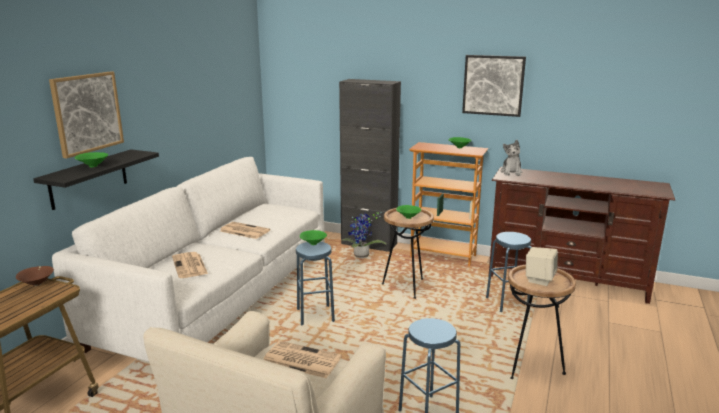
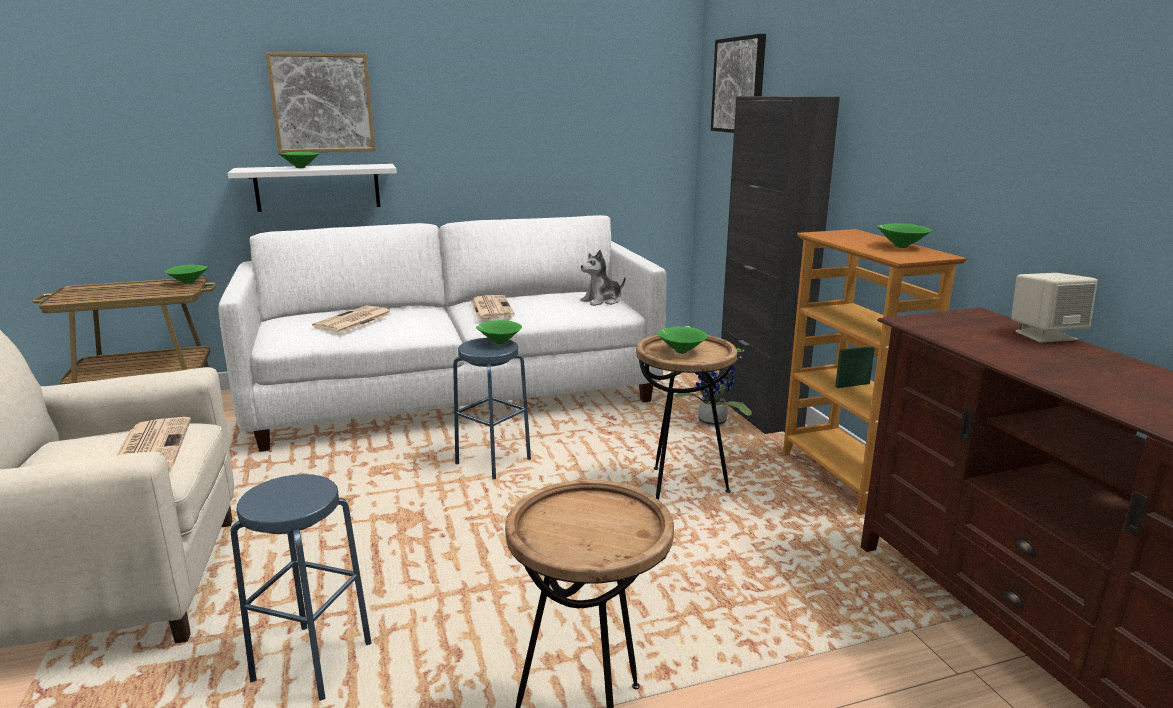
camera: 50 degrees right, 0 degrees up
brown bowl [16,266,54,286] -> green bowl [165,265,208,284]
black shelf [33,149,159,210] -> white shelf [228,164,397,212]
picture [462,55,526,117] -> picture moved to [711,34,766,133]
blue stool [486,232,531,312] -> none
plush toy [501,140,523,176] -> plush toy moved to [581,250,625,306]
beige speaker [526,247,558,286] -> beige speaker moved to [1011,273,1098,343]

